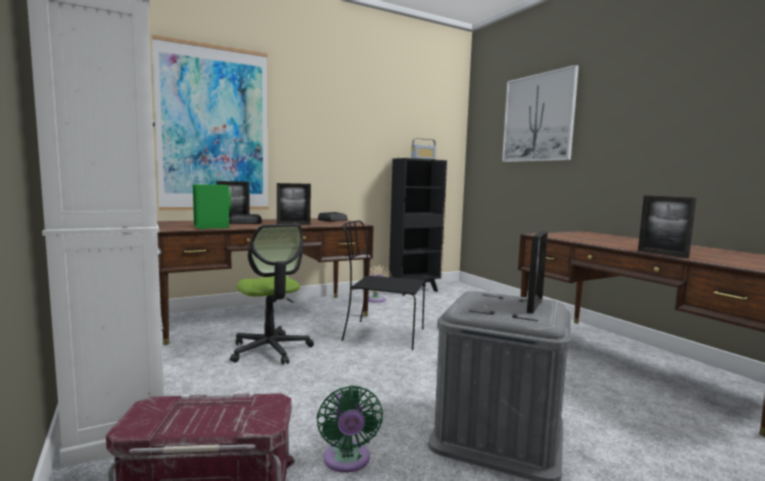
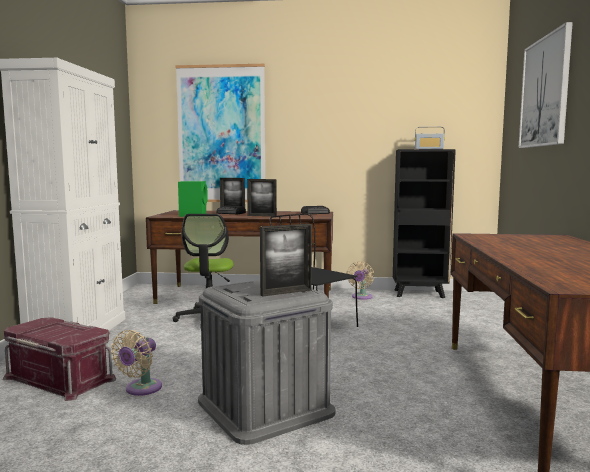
camera: 35 degrees right, 0 degrees up
green fan [317,385,383,473] -> beige fan [111,330,162,396]
picture frame [638,195,697,258] -> none

